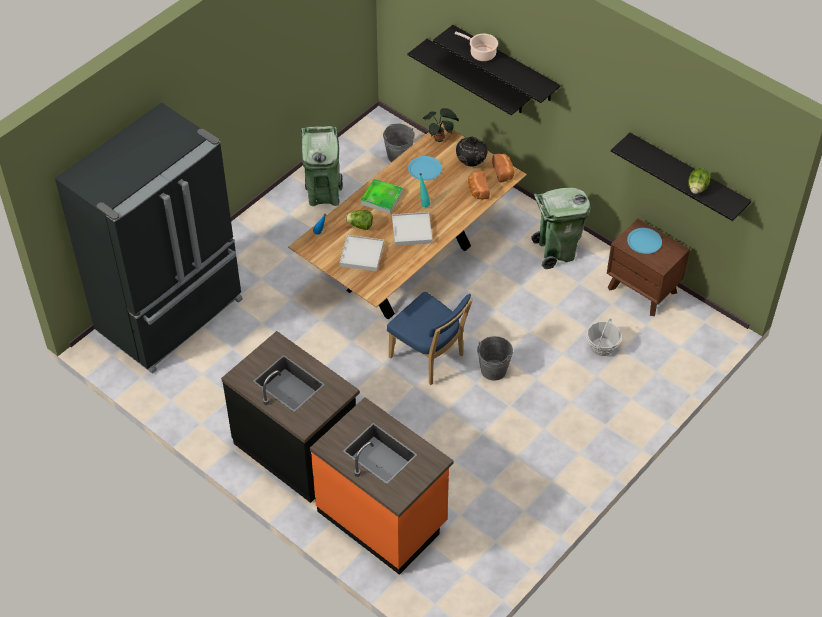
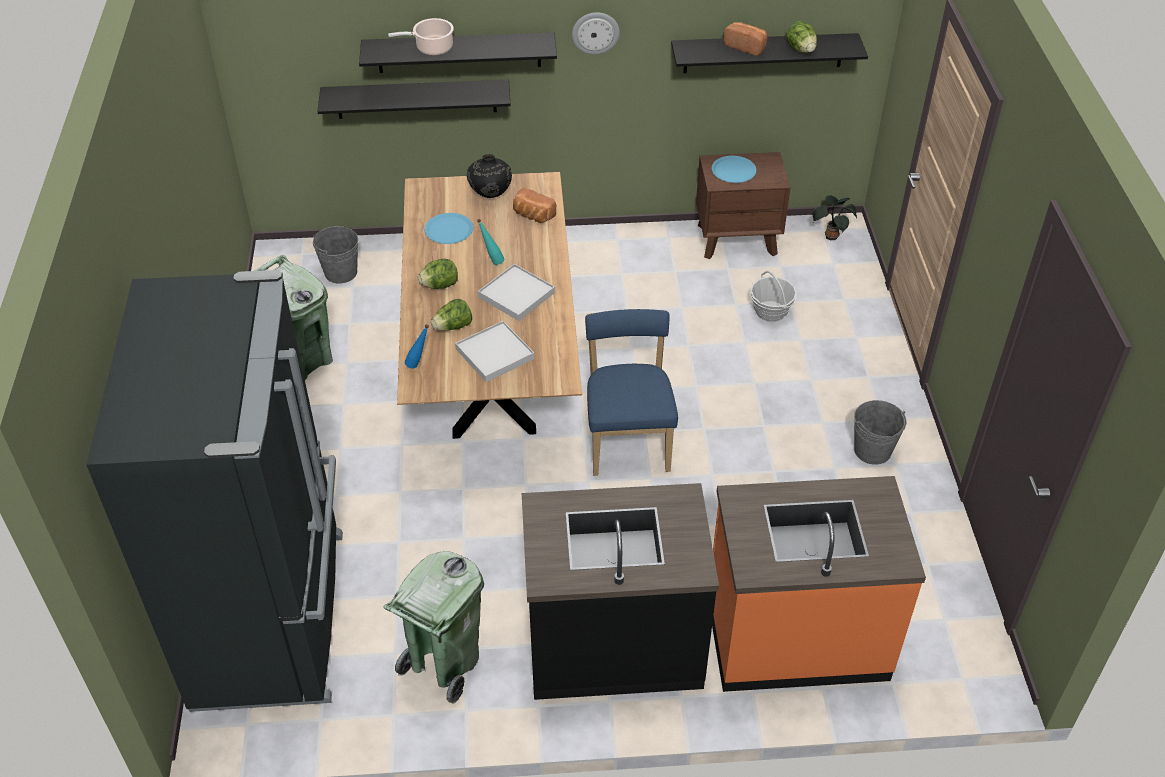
camera: 45 degrees left, 5 degrees down
tray [361,179,403,214] -> lettuce [418,259,458,289]
blue chair [387,292,473,385] -> blue chair turned 90 degrees counterclockwise [585,309,678,476]
potted plant [422,108,459,142] -> potted plant moved to [813,195,857,240]
grey bucket [477,336,513,381] -> grey bucket moved to [854,400,906,465]
bread [492,154,514,182] -> bread moved to [724,22,768,56]
green trash can [531,187,591,269] -> green trash can moved to [383,551,484,704]
none -> wall clock [572,13,620,55]

